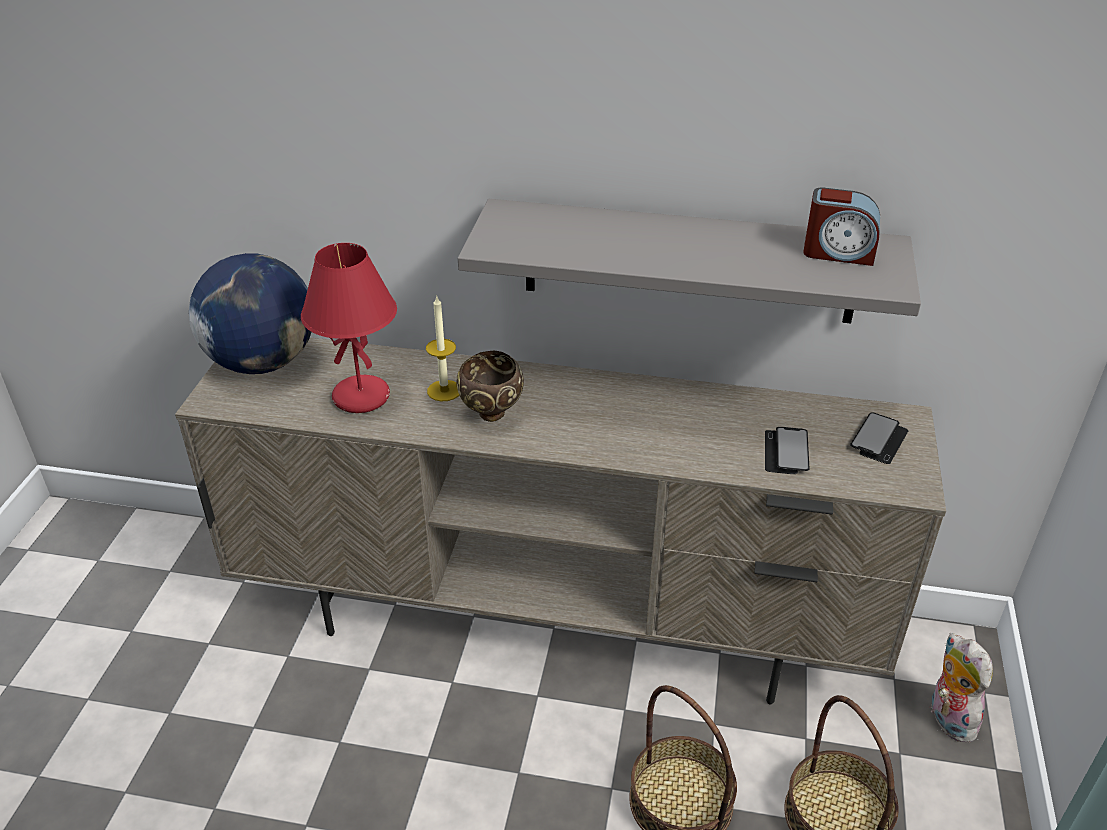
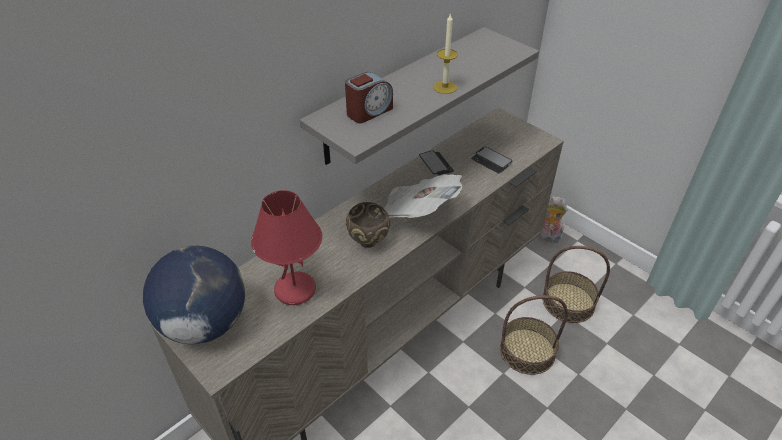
camera: 55 degrees left, 5 degrees up
candle [426,295,459,401] -> candle moved to [433,14,458,94]
alarm clock [803,187,880,266] -> alarm clock moved to [345,72,393,123]
phone [850,412,908,464] -> phone moved to [419,150,454,175]
none -> newspaper [384,174,462,218]

